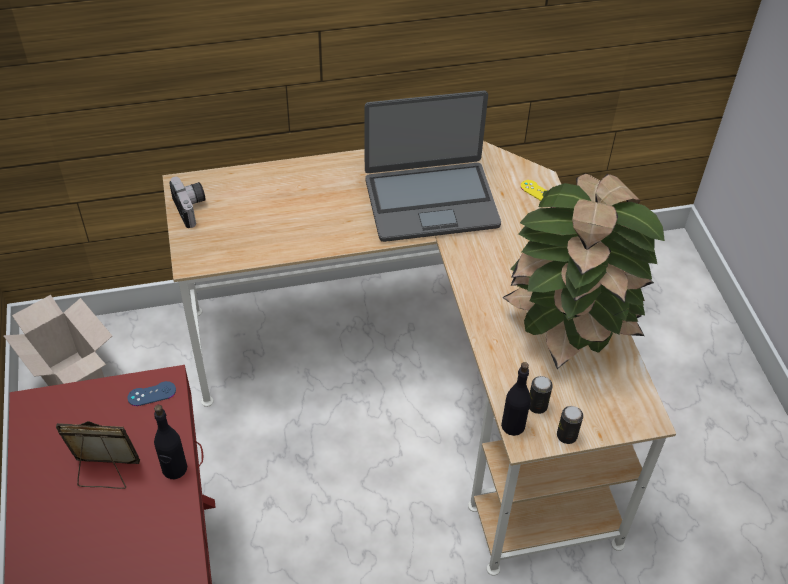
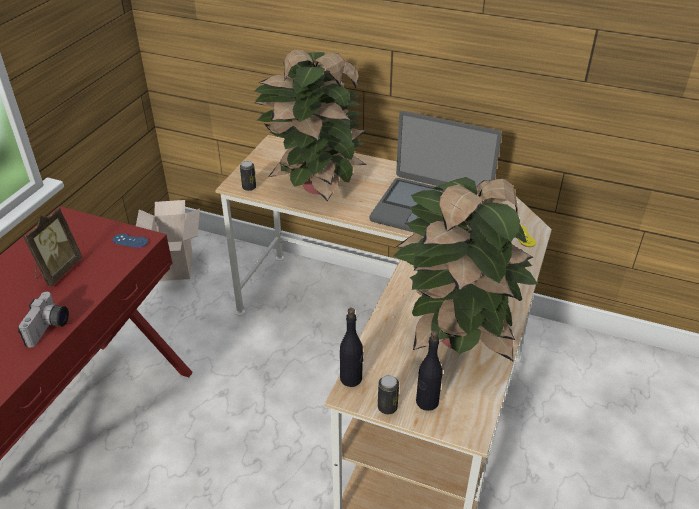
camera: 35 degrees right, 10 degrees down
picture frame [56,421,140,489] -> picture frame turned 75 degrees clockwise [23,208,82,287]
black bottle [154,405,187,479] -> black bottle moved to [416,330,443,411]
camera [169,177,205,228] -> camera moved to [18,292,69,348]
can [529,376,553,414] -> can moved to [240,161,256,191]
none -> potted plant [254,50,366,201]

